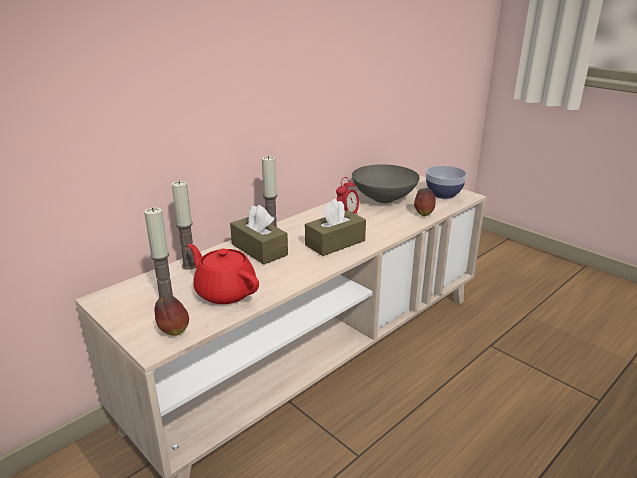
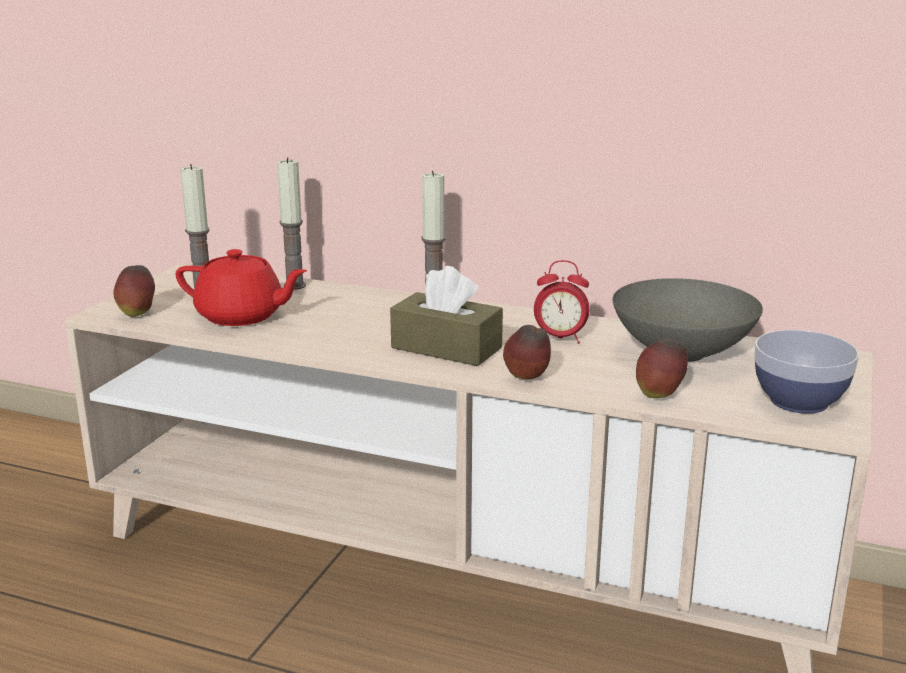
camera: 65 degrees right, 5 degrees down
red teapot [188,244,259,304] -> red teapot turned 90 degrees clockwise [175,249,307,326]
brown tissue box [230,205,288,265] -> none
none -> apple [503,325,551,379]

